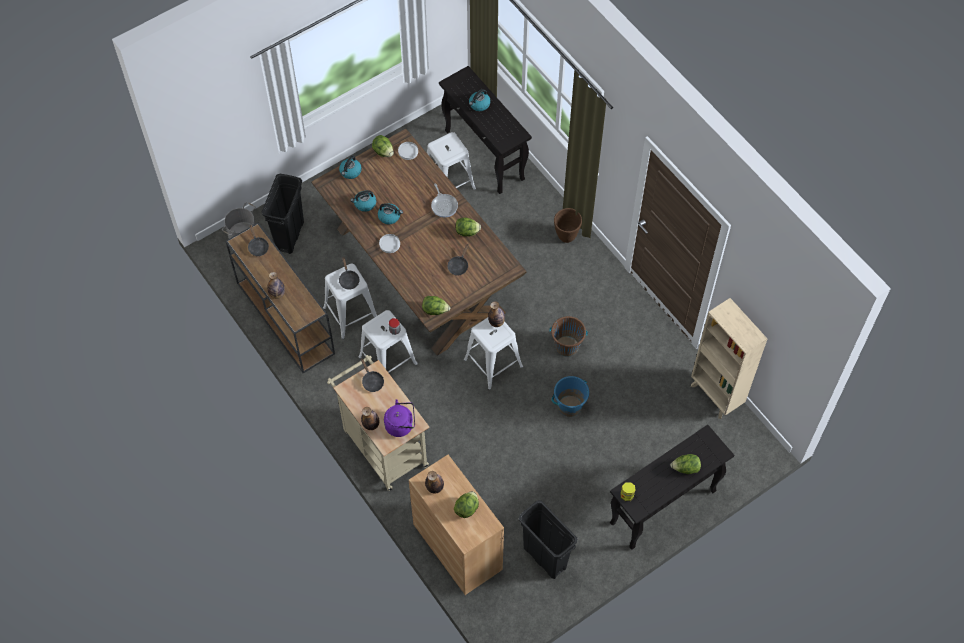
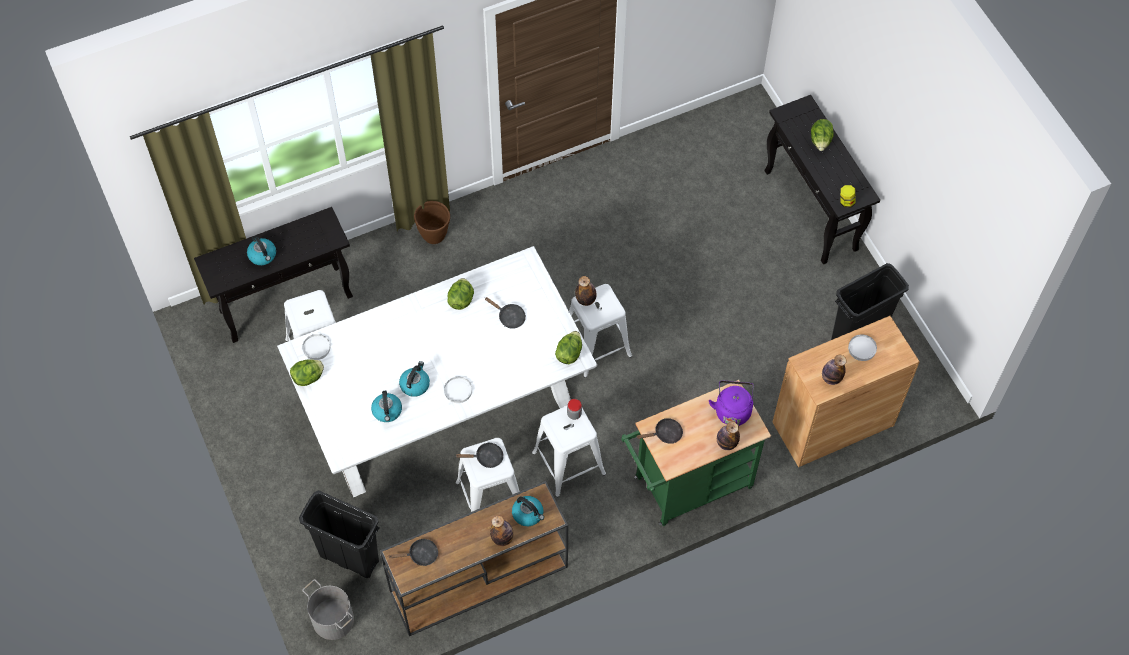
camera: 80 degrees left, 0 degrees up
brown dining table [312,129,526,356] -> white dining table [277,246,597,497]
beige cart [327,355,430,491] -> green cart [621,380,771,526]
kettle [339,156,362,179] -> kettle moved to [512,496,544,526]
frying pan [431,184,458,217] -> none
lettuce [454,491,479,518] -> white plate [848,334,877,361]
brown bucket [549,316,588,357] -> none
blue bucket [552,376,589,417] -> none
beige bookcase [691,298,767,419] -> none

